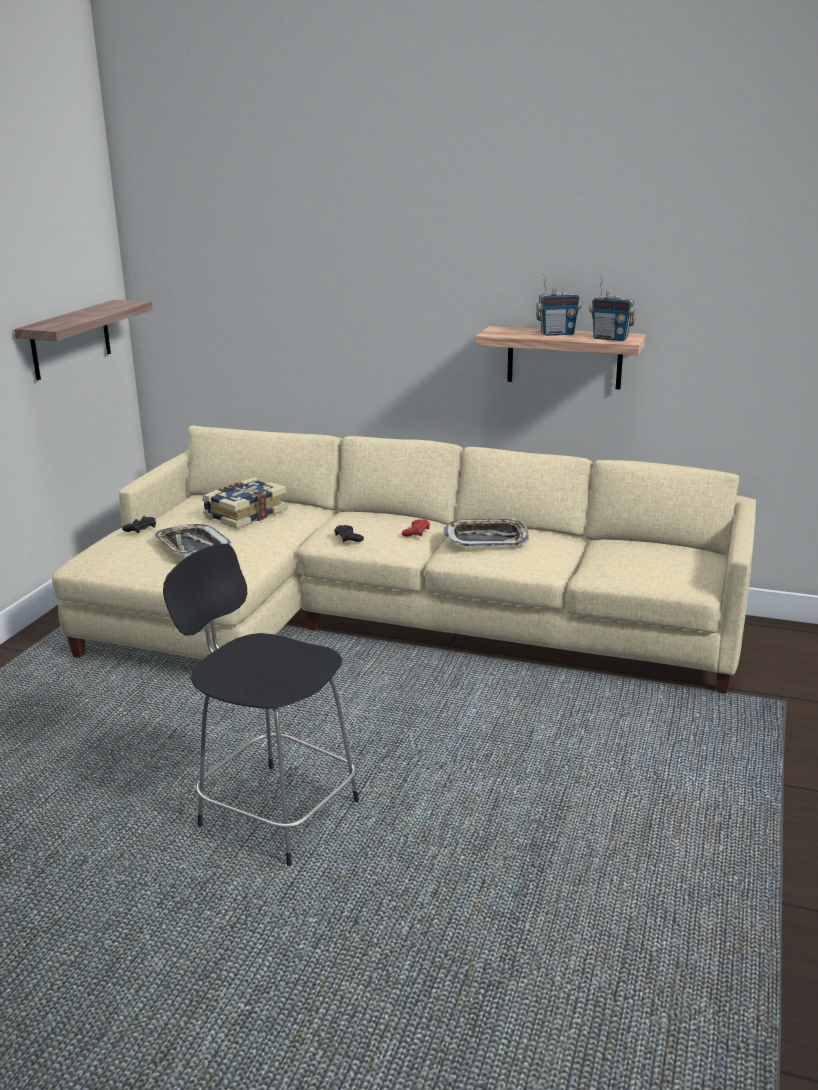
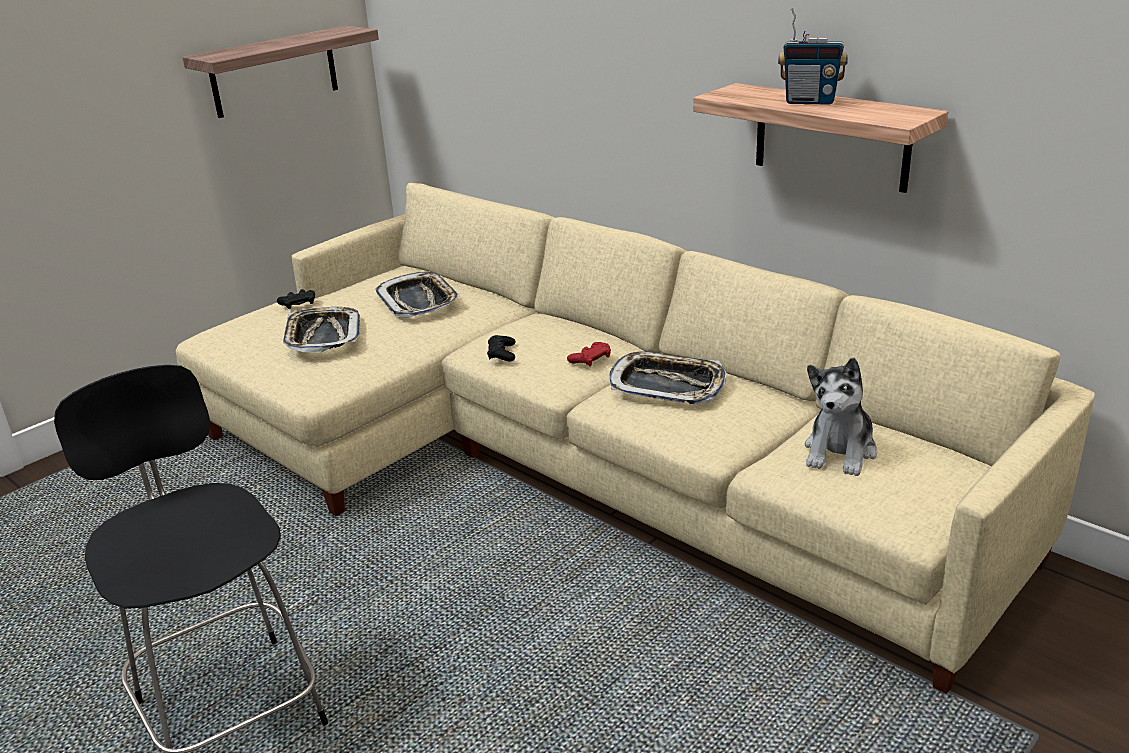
camera: 25 degrees right, 5 degrees up
book [202,477,287,529] -> tray [375,272,460,317]
radio [589,275,636,341] -> none
none -> plush toy [805,358,877,476]

